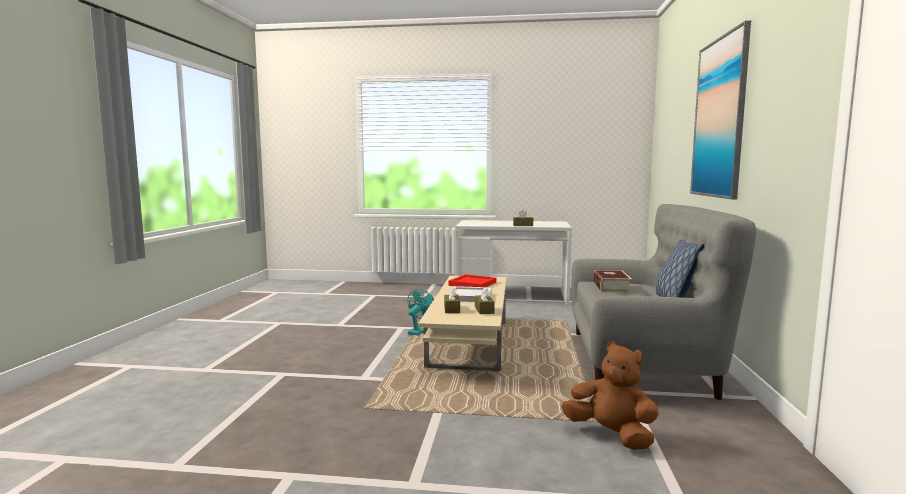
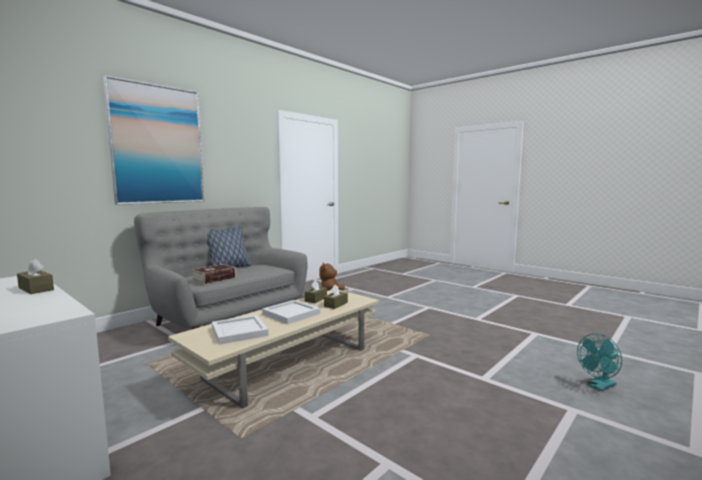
camera: 145 degrees left, 0 degrees up
turquoise fan [408,289,434,335] -> turquoise fan moved to [577,333,622,391]
red tray [448,274,496,287] -> white tray [212,315,269,345]

